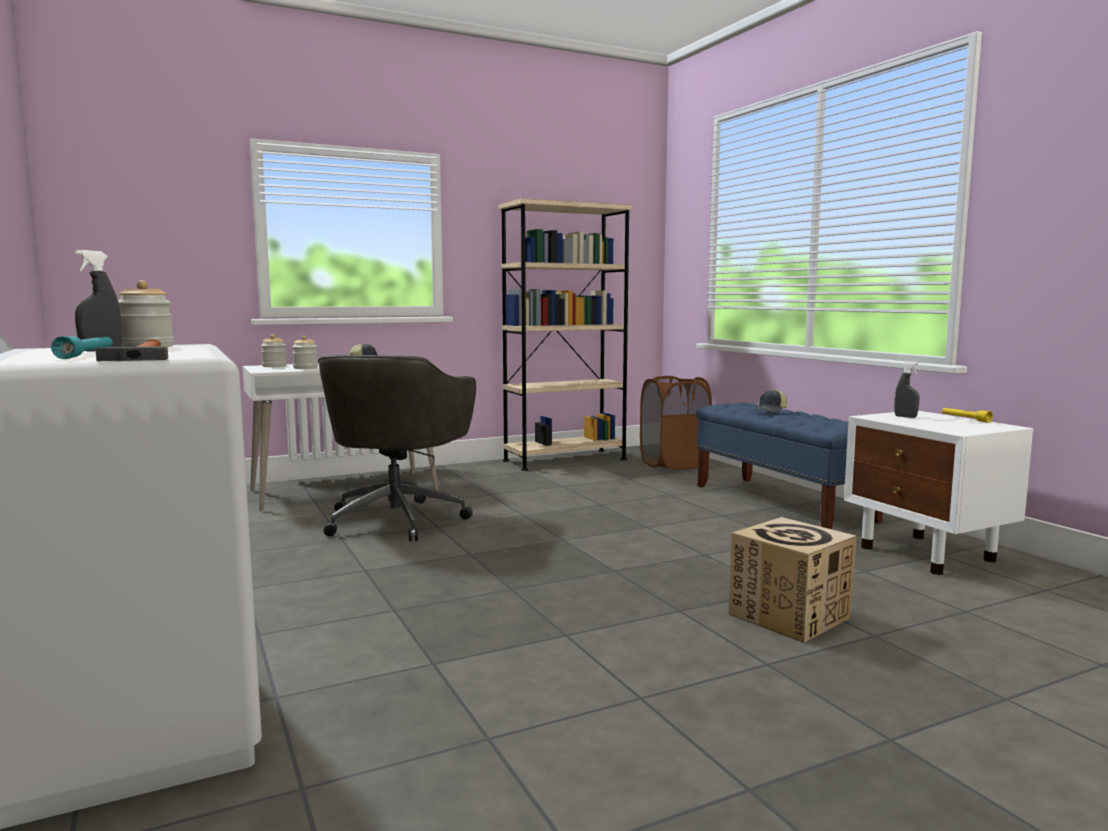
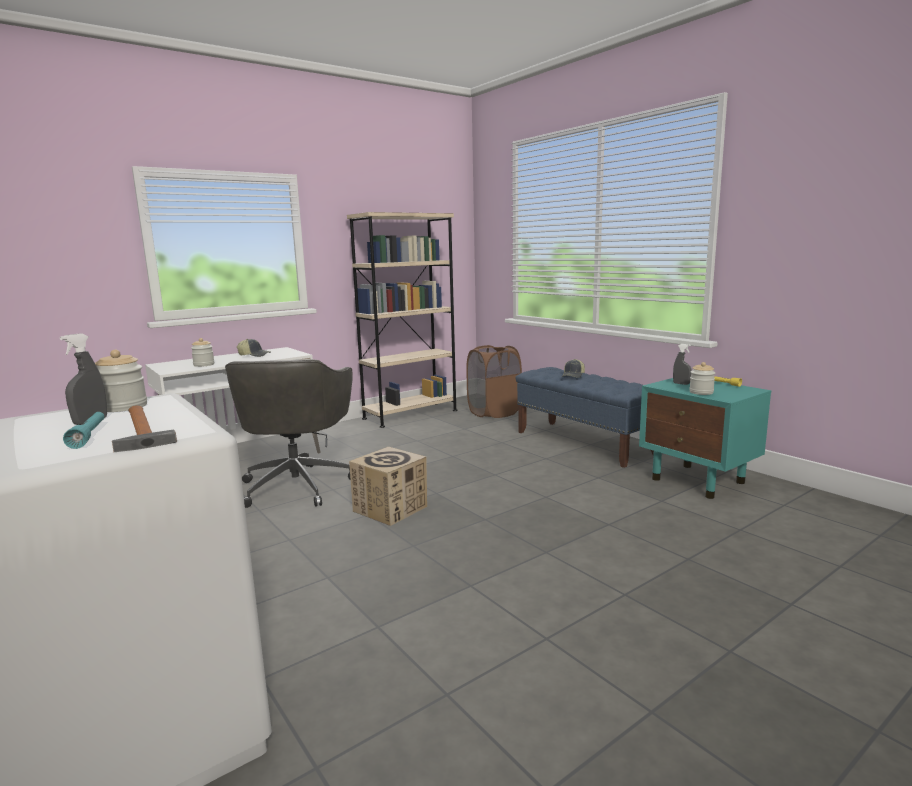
camera: 10 degrees left, 5 degrees up
jar [261,335,287,367] -> jar moved to [689,362,715,395]
cardboard box [729,517,857,643] -> cardboard box moved to [349,447,427,526]
white nightstand [844,411,1034,575] -> turquoise nightstand [639,378,771,499]

